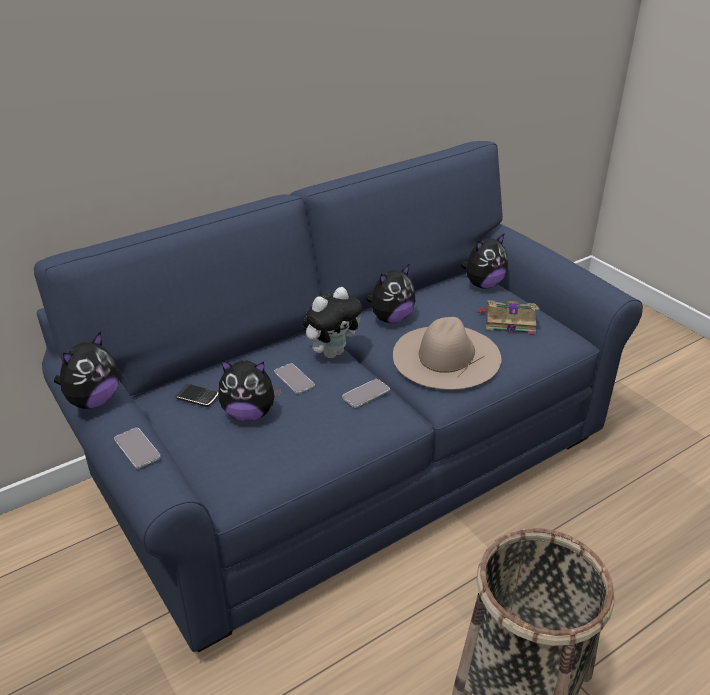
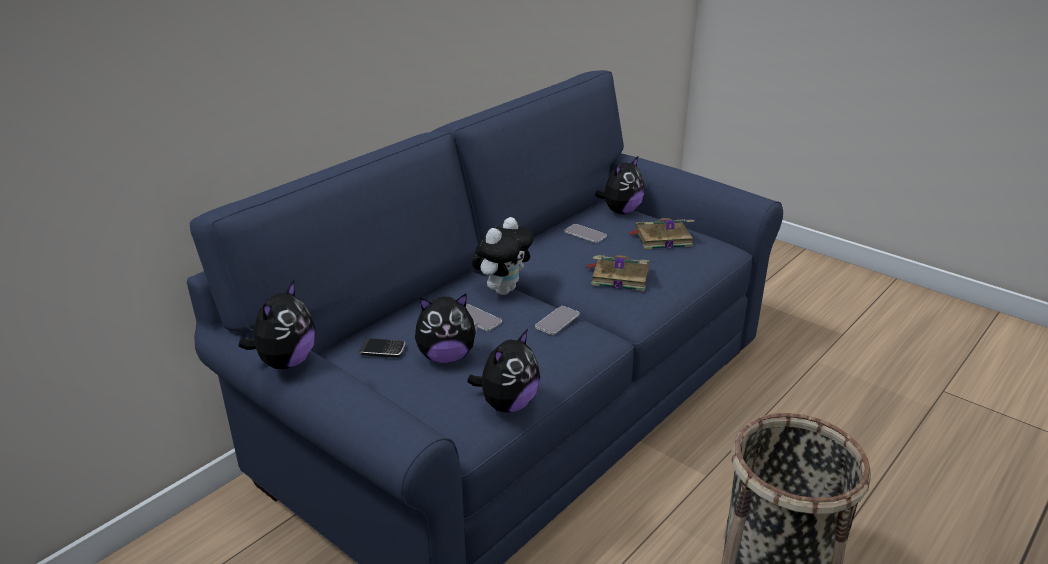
camera: 15 degrees left, 5 degrees down
phone [114,428,161,469] -> phone moved to [564,224,607,243]
plush toy [366,263,415,323] -> plush toy moved to [467,329,540,412]
beige hat [393,317,501,390] -> book [585,255,650,291]

